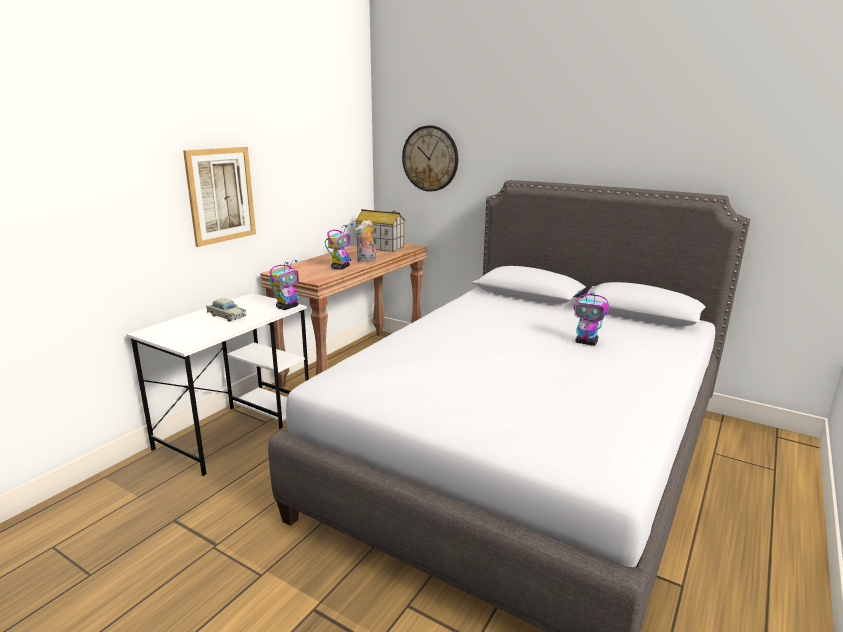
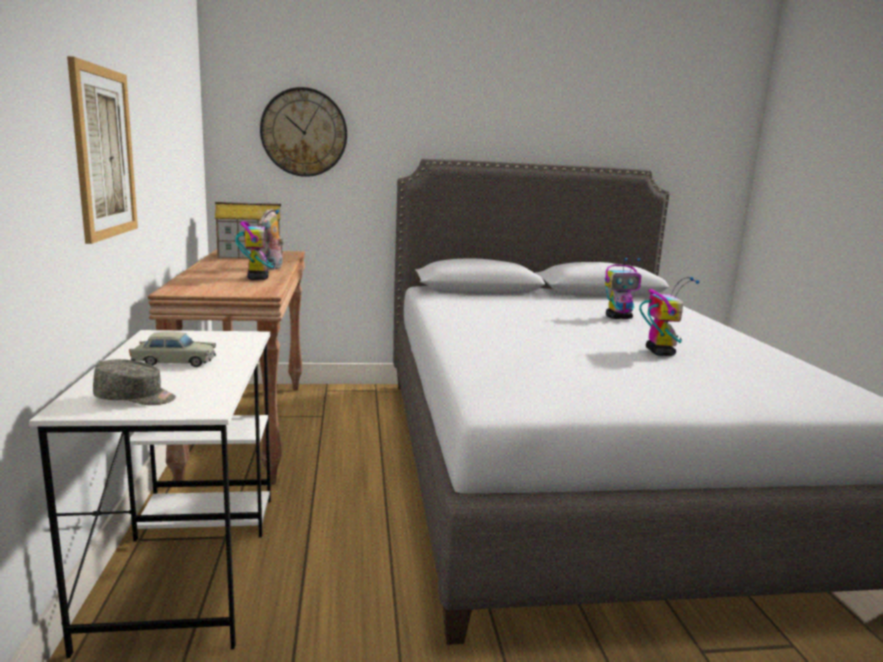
camera: 40 degrees left, 5 degrees down
toy robot [269,260,299,310] -> toy robot moved to [639,277,700,356]
none -> grey cap [93,359,176,405]

